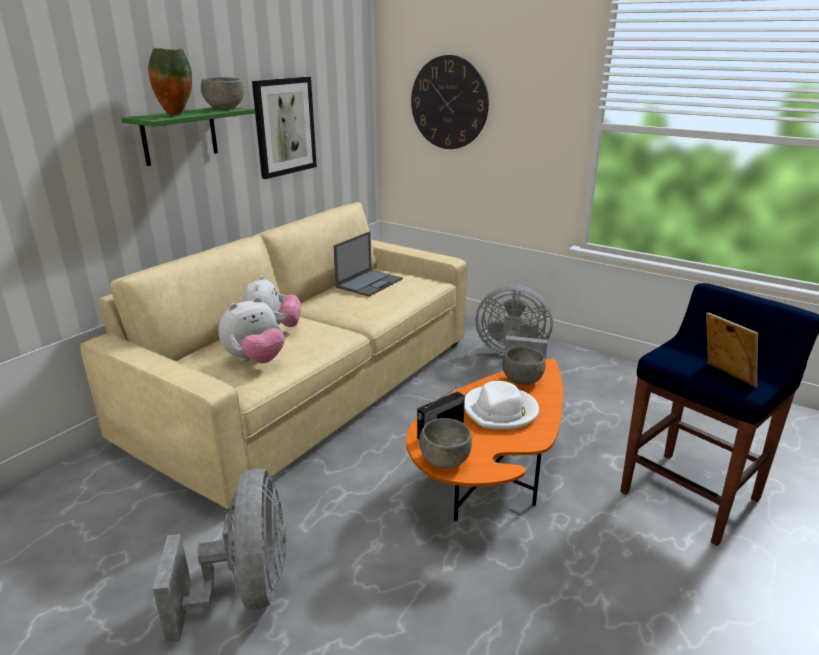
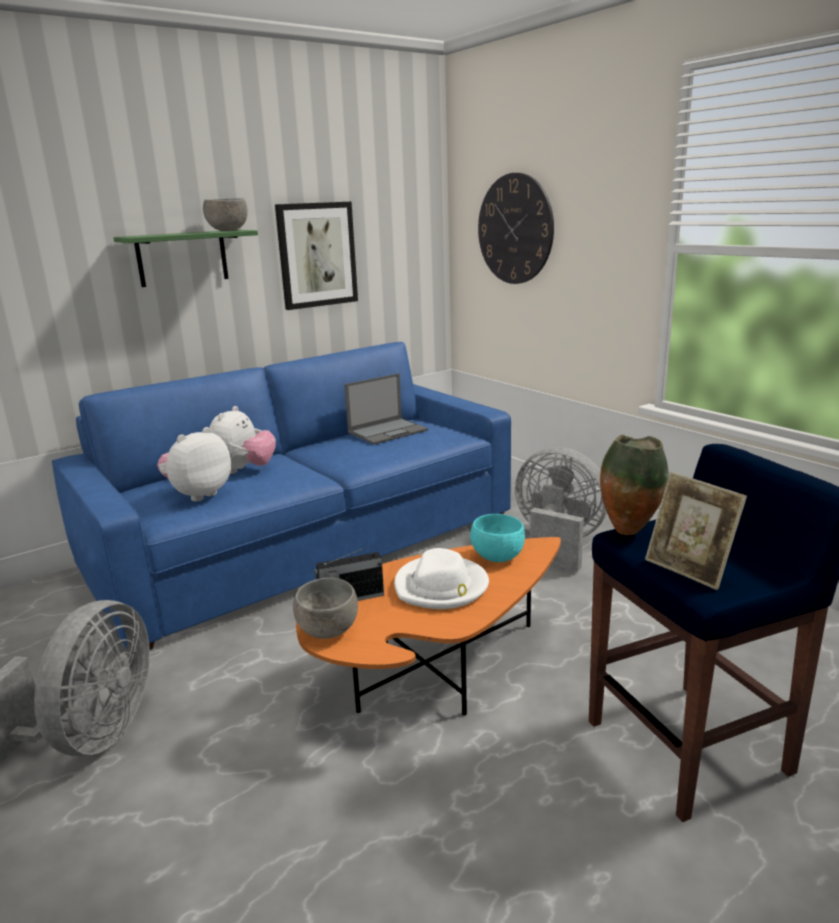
camera: 20 degrees right, 5 degrees down
beige sofa [80,202,467,510] -> blue sofa [52,342,511,650]
vase [148,48,192,115] -> vase moved to [600,435,668,535]
plush toy [218,297,284,363] -> plush toy turned 150 degrees clockwise [157,427,231,501]
grey bowl [502,347,546,385] -> turquoise bowl [470,514,525,562]
picture frame [706,312,758,387] -> picture frame turned 150 degrees clockwise [645,472,747,590]

